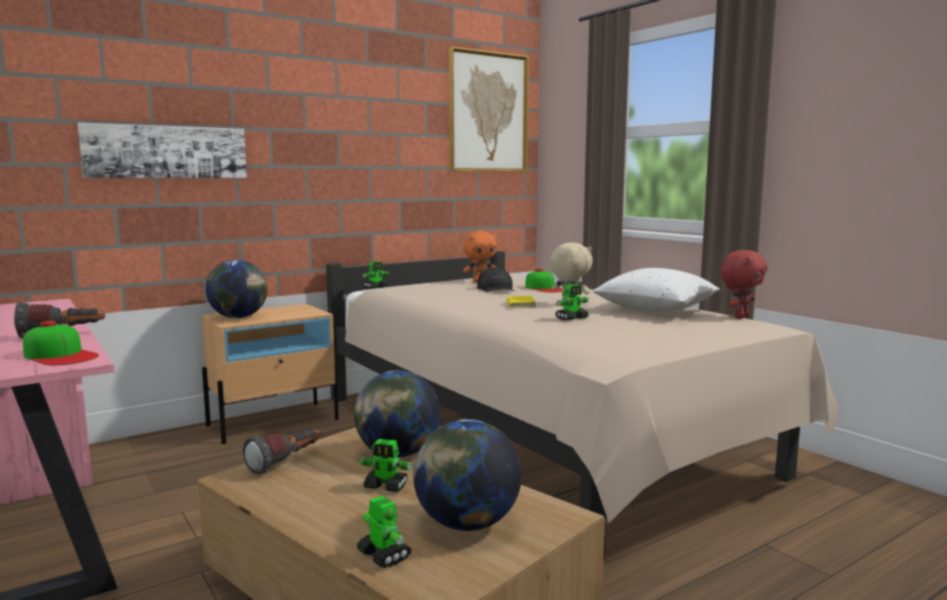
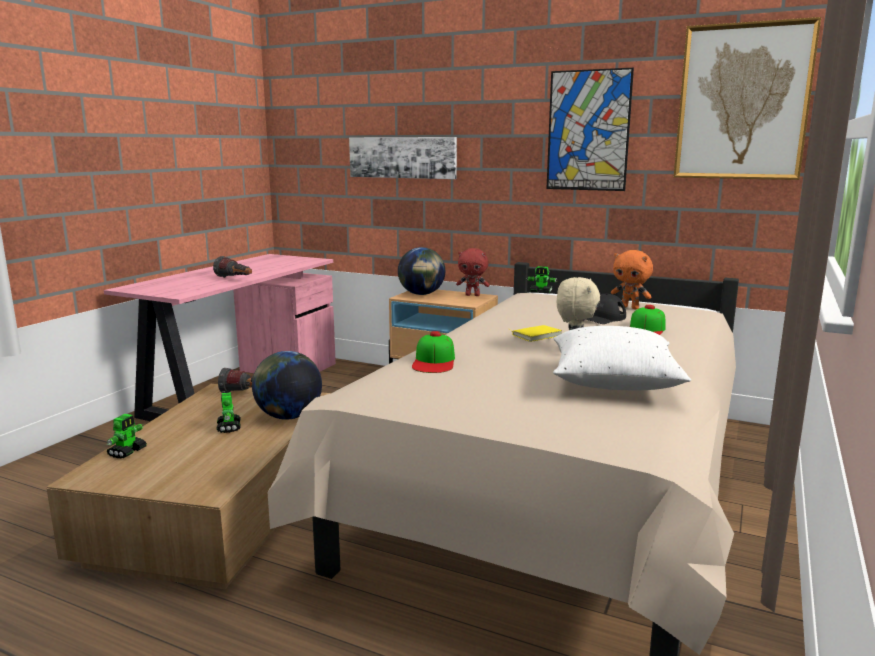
camera: 60 degrees right, 5 degrees up
cap [23,321,99,365] -> cap moved to [412,331,455,373]
globe [413,419,522,531] -> none
toy robot [555,284,589,320] -> none
red plush toy [720,250,768,319] -> red plush toy moved to [456,248,489,296]
none -> picture [546,68,634,191]

